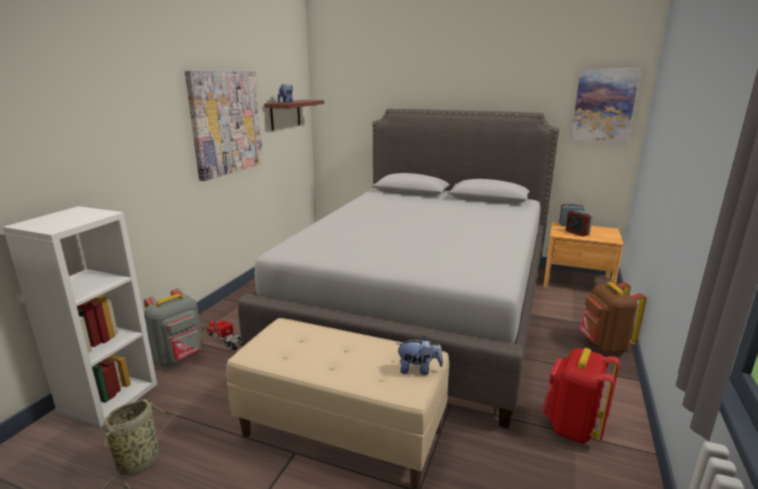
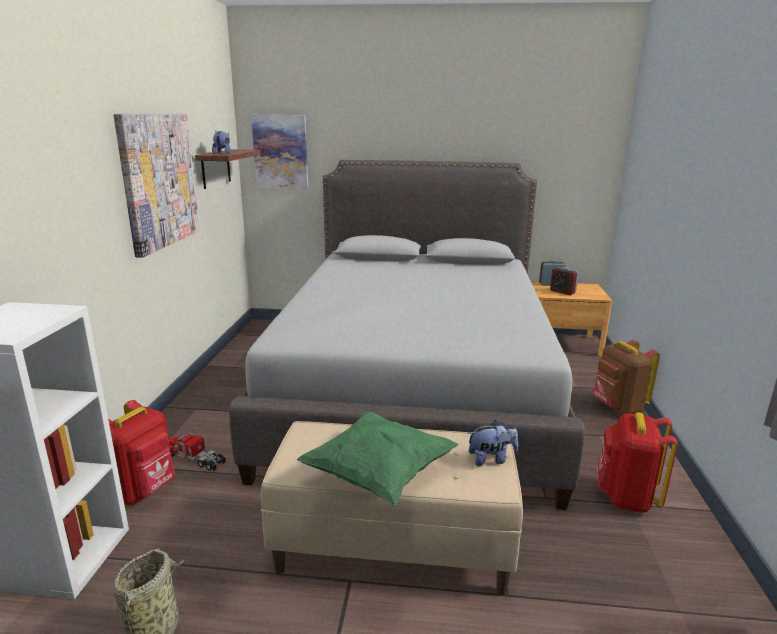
camera: 15 degrees left, 0 degrees up
grey backpack [144,288,203,367] -> red backpack [108,400,175,505]
picture [571,69,640,143] -> picture moved to [251,115,308,189]
none -> green pillow [297,411,458,506]

